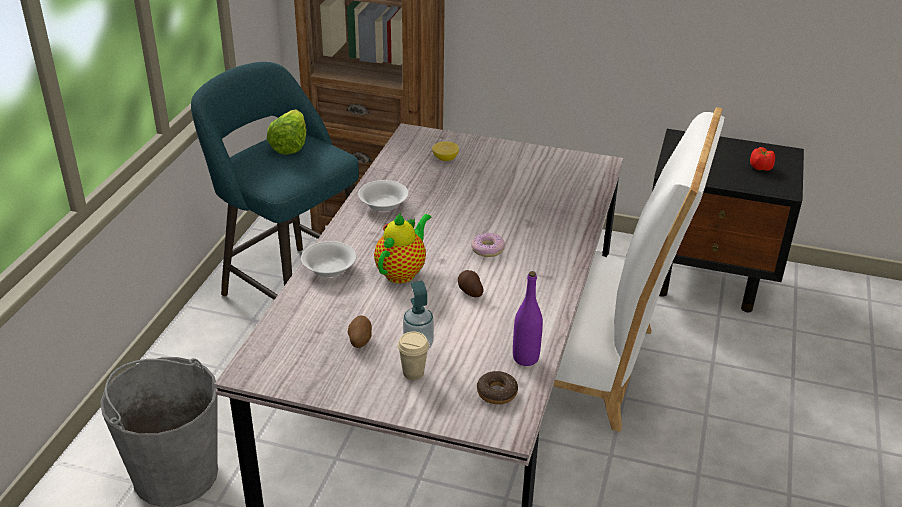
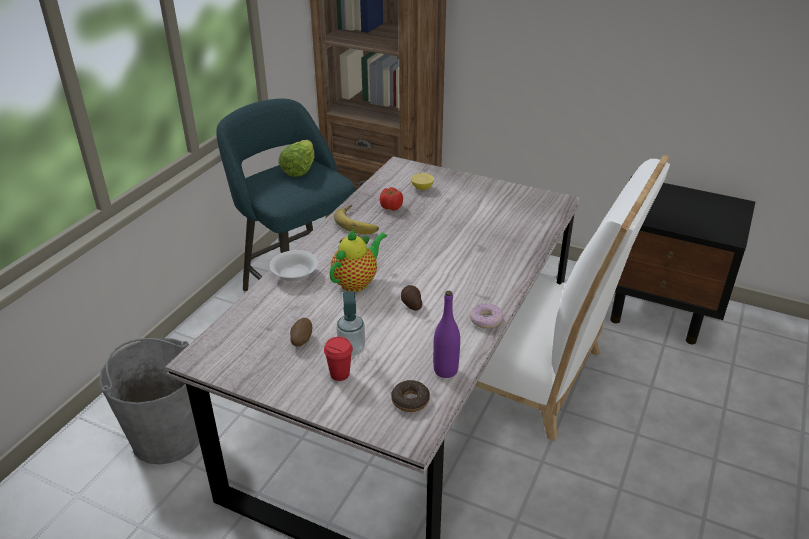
camera: 10 degrees right, 0 degrees up
white bowl [358,180,409,211] -> banana [334,205,379,234]
beige cup [398,332,429,380] -> red cup [324,337,353,381]
donut [471,233,505,257] -> donut moved to [470,303,503,328]
tomato [750,147,775,171] -> tomato moved to [380,187,403,211]

